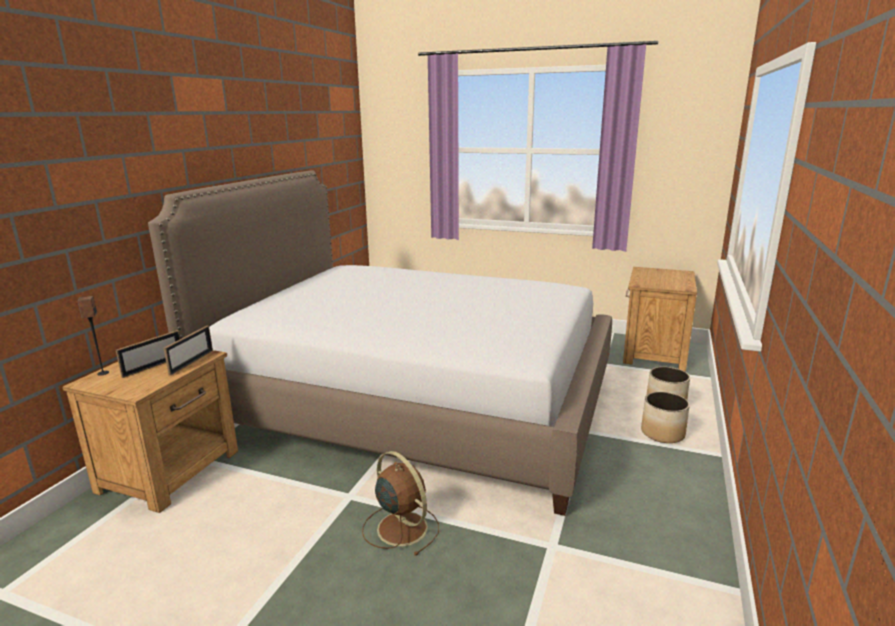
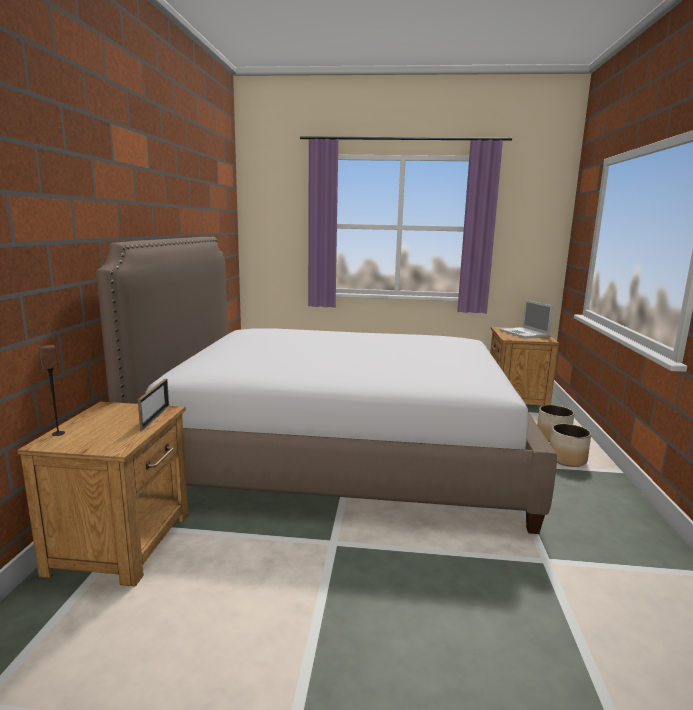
camera: 15 degrees left, 5 degrees down
picture frame [116,330,180,378] -> none
brown fan [362,451,439,556] -> none
none -> laptop [500,300,553,338]

